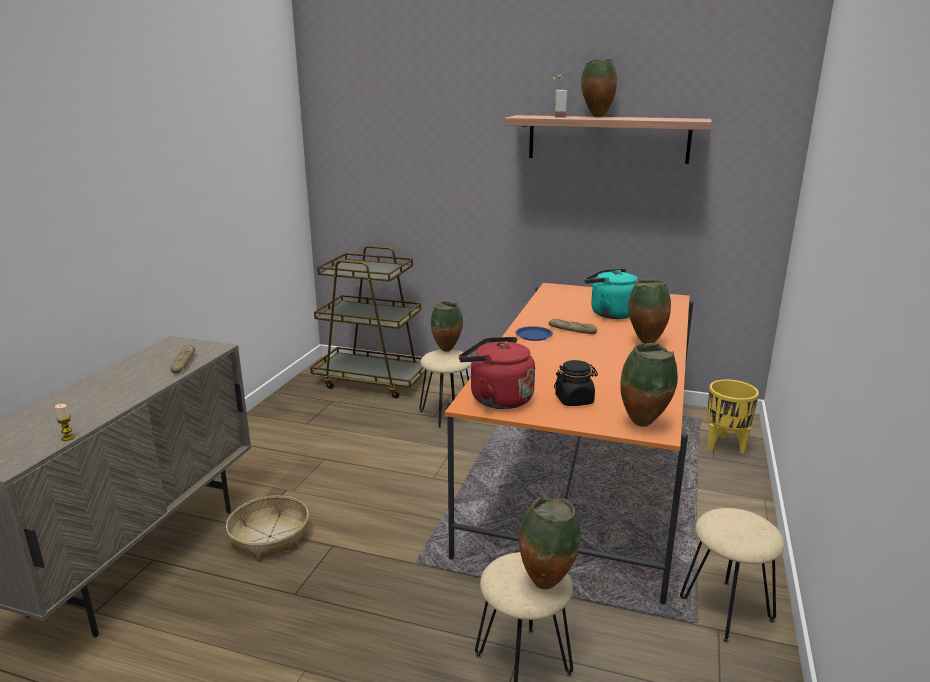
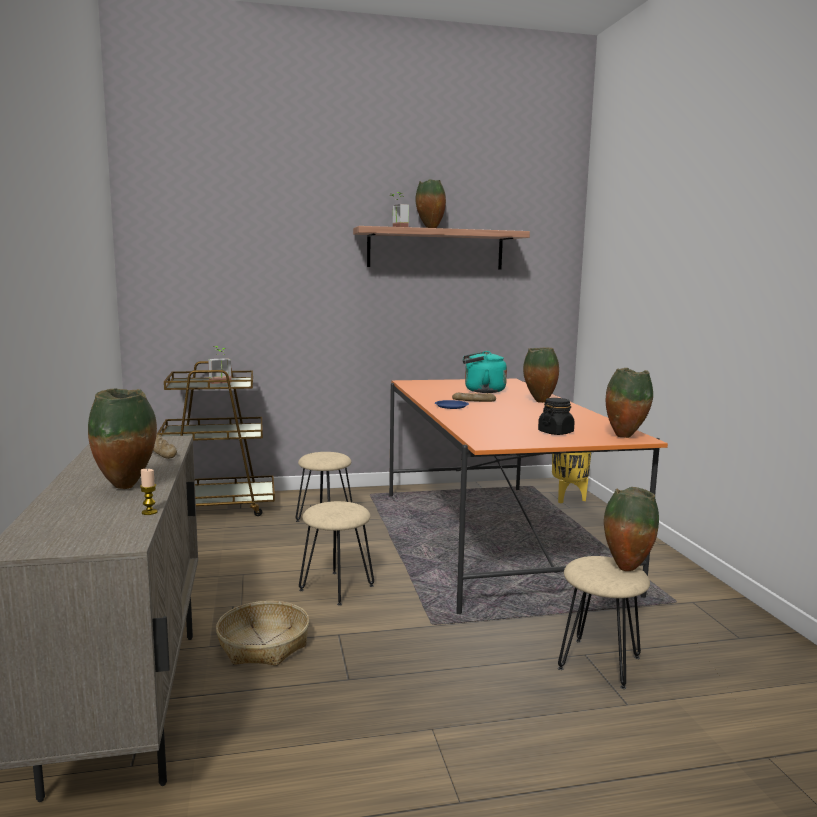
camera: 30 degrees left, 10 degrees down
vase [431,301,463,352] -> vase moved to [88,389,157,489]
red kettle [459,337,535,409] -> none
beige stool [680,508,785,643] -> beige stool moved to [299,501,374,606]
none -> potted plant [208,346,232,384]

